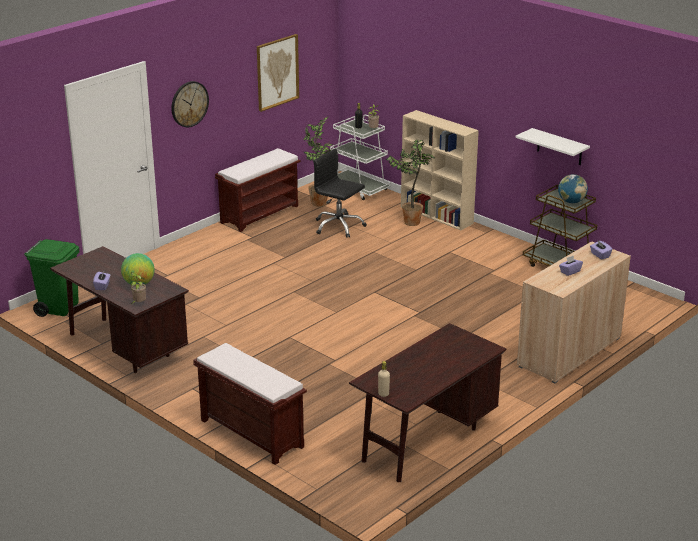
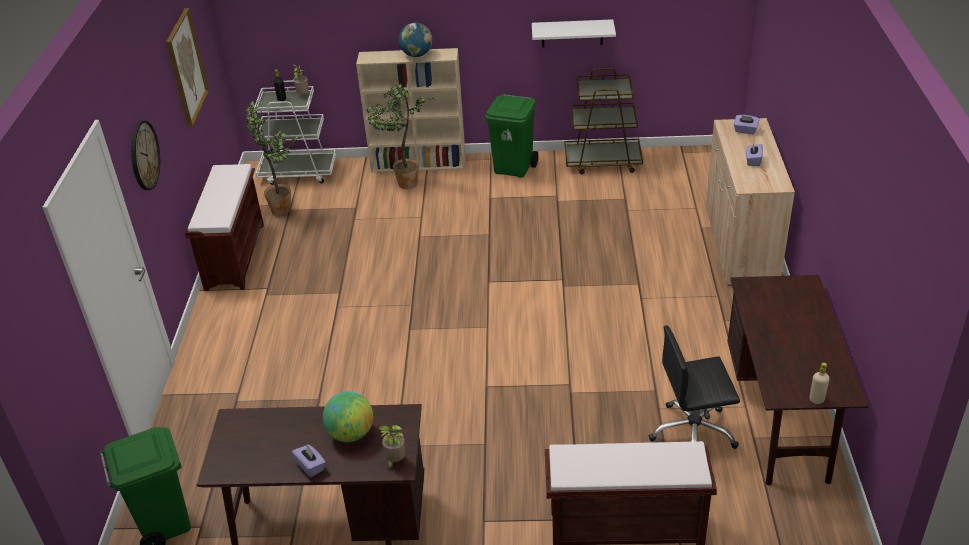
camera: 40 degrees left, 10 degrees up
black office chair [313,148,367,238] -> black office chair moved to [649,325,740,449]
globe [558,174,588,203] -> globe moved to [399,23,432,57]
none -> green trash can [486,94,538,178]

